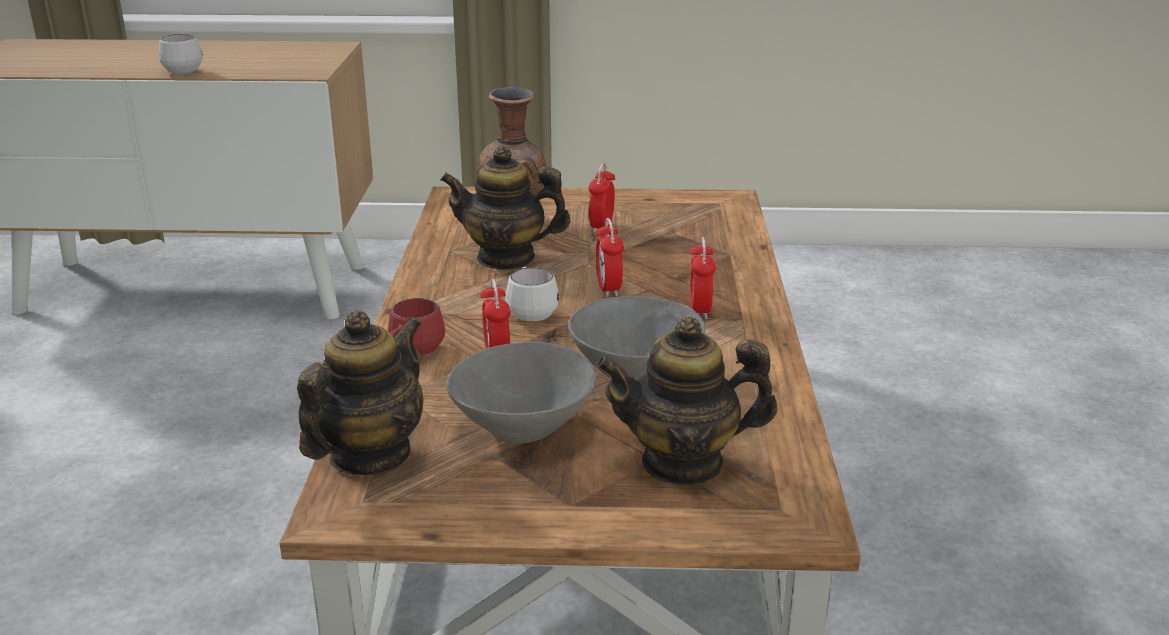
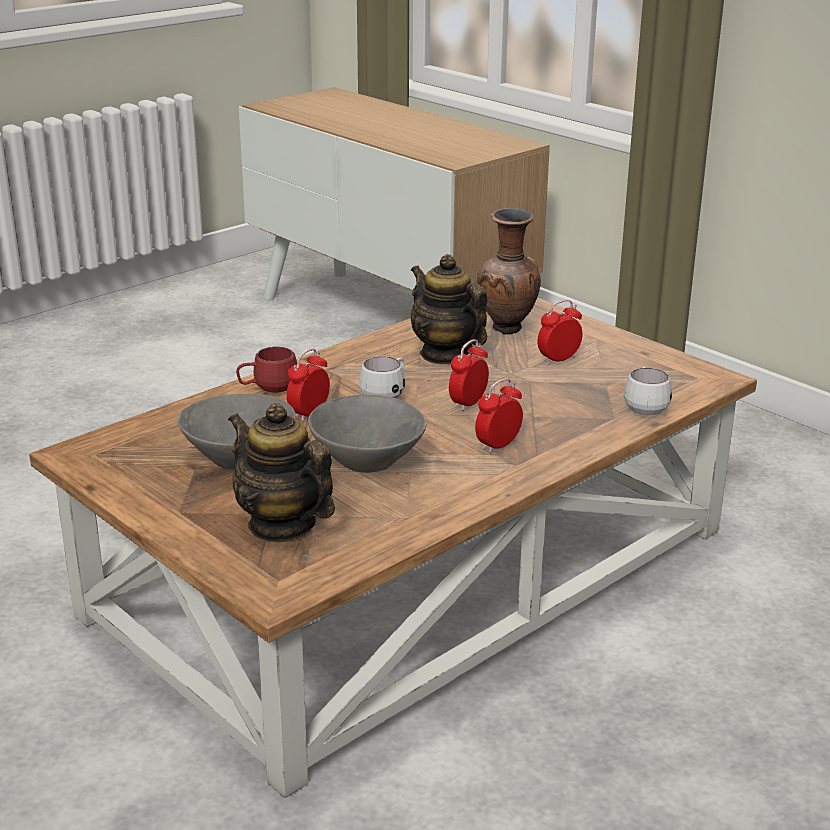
camera: 45 degrees right, 0 degrees up
white mug [159,34,203,74] -> white mug moved to [624,367,672,416]
teapot [297,310,424,475] -> none

